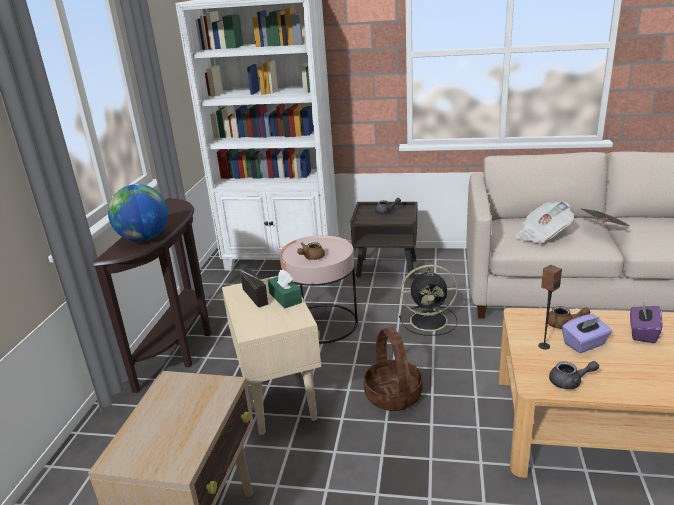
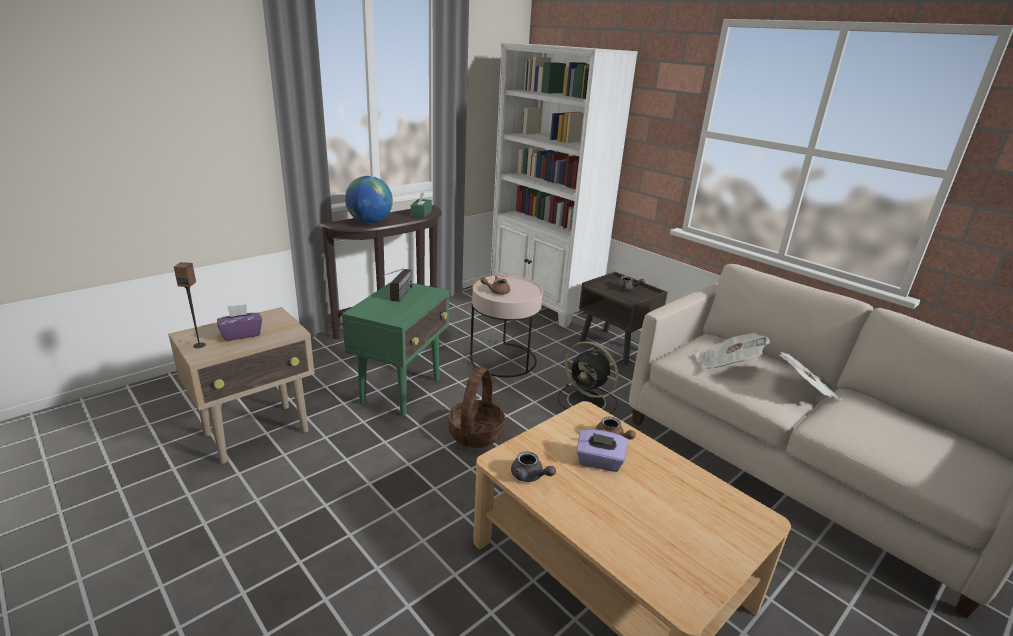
camera: 35 degrees right, 0 degrees up
beige side table [222,273,321,435] -> green side table [342,282,449,416]
green tissue box [268,270,302,309] -> green tissue box moved to [411,191,432,218]
speaker [538,265,562,350] -> speaker moved to [174,262,206,348]
purple tissue box [630,302,662,343] -> purple tissue box moved to [217,304,262,341]

